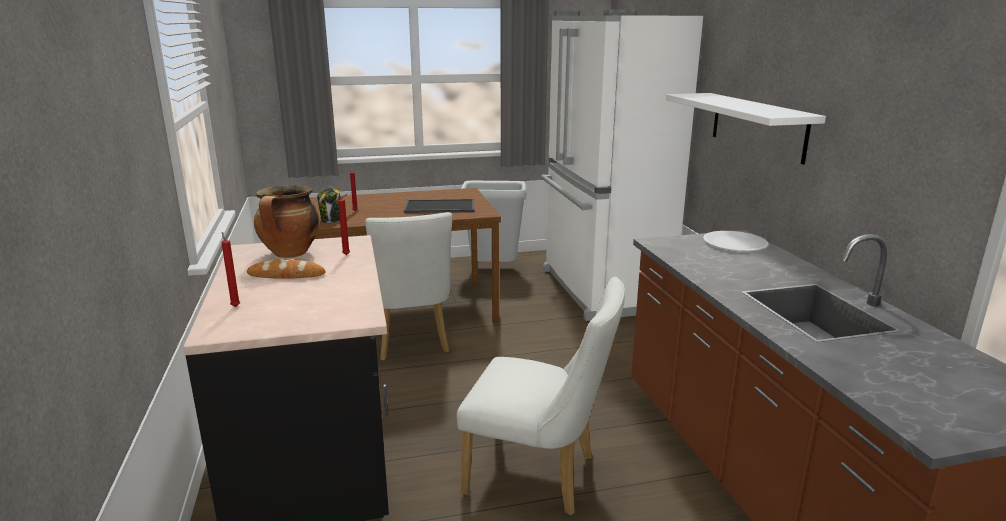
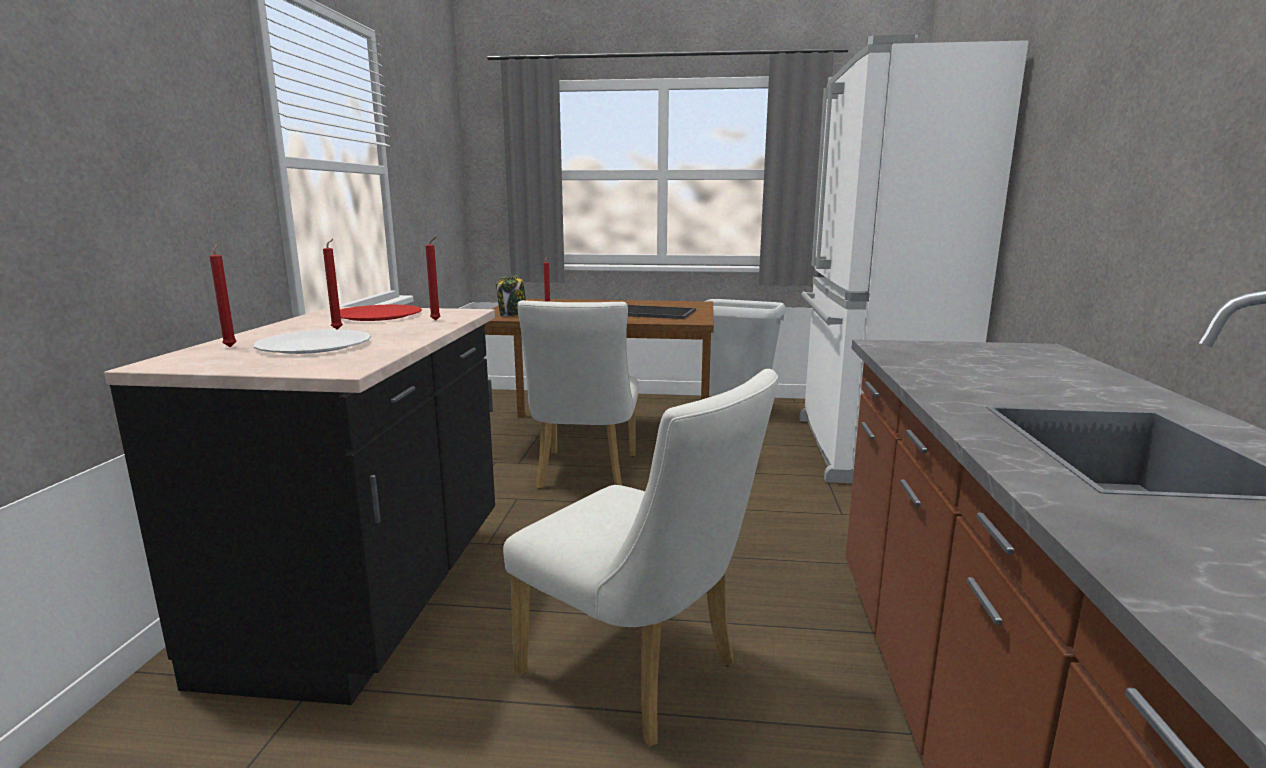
camera: 20 degrees right, 5 degrees down
bread [247,259,326,279] -> red candle [323,239,343,330]
cooking pot [254,185,320,258] -> red plate [340,305,422,321]
white shelf [666,93,826,165] -> none
white plate [703,231,768,251] -> white plate moved to [253,330,371,354]

